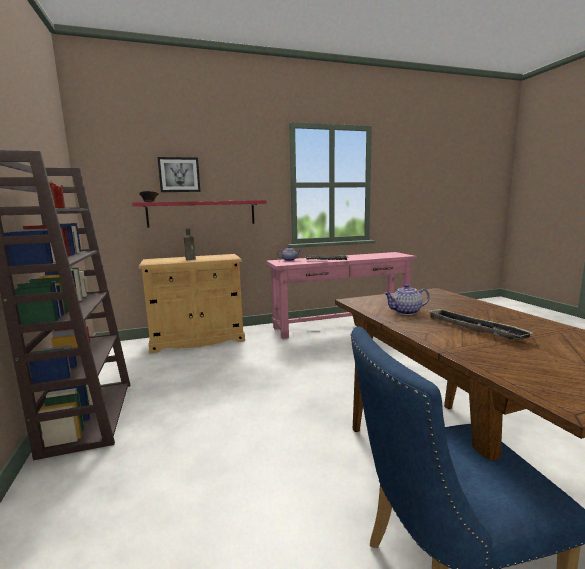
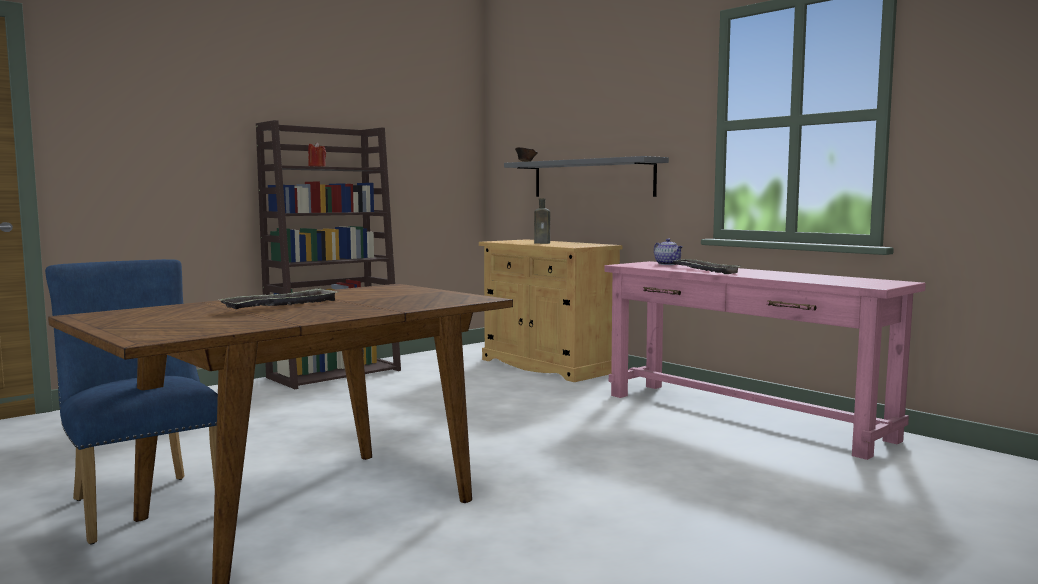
camera: 65 degrees right, 5 degrees down
red shelf [132,200,267,227] -> grey shelf [504,156,669,197]
picture [157,157,200,192] -> none
teapot [384,284,430,315] -> none

